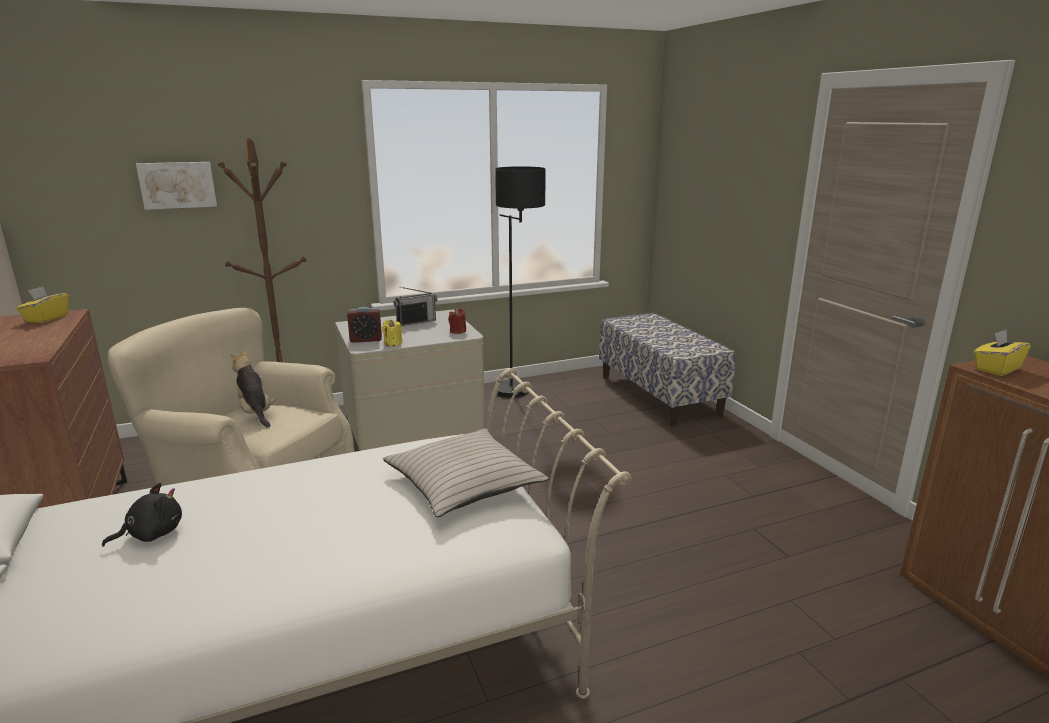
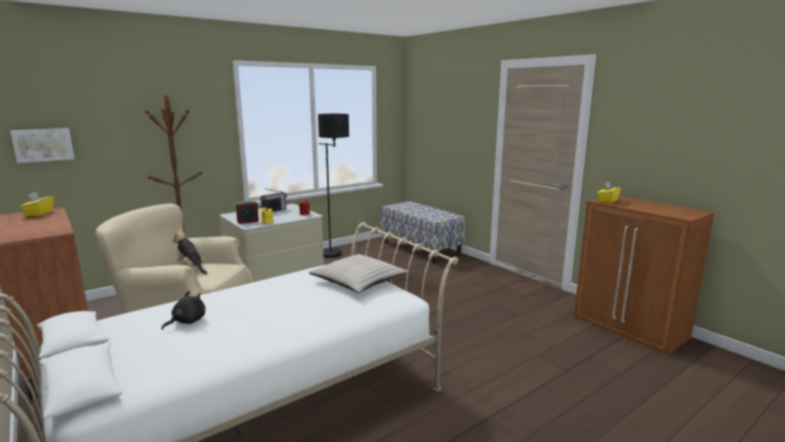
camera: 15 degrees left, 5 degrees down
picture [136,162,217,210] -> picture moved to [10,128,75,163]

